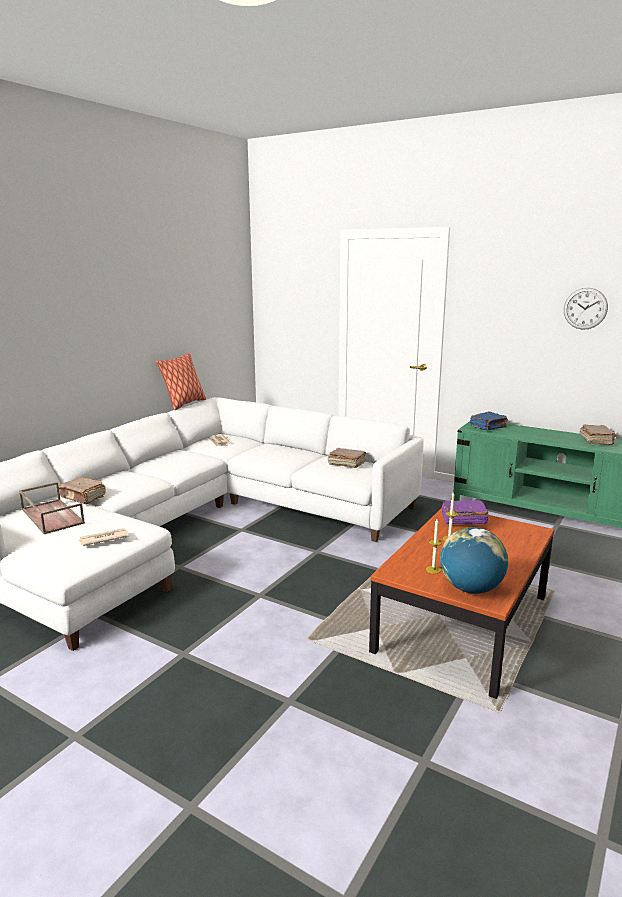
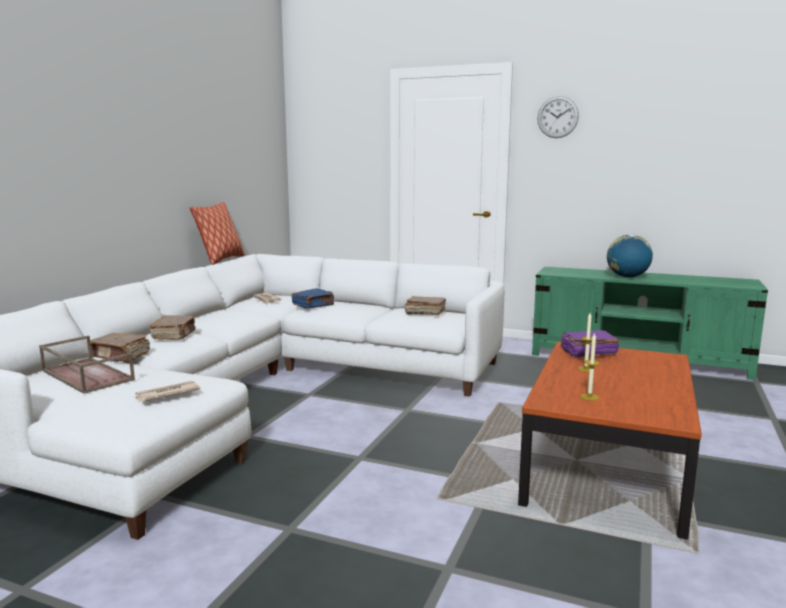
camera: 10 degrees left, 5 degrees down
globe [440,527,508,594] -> globe moved to [607,234,653,278]
blue book [470,412,507,430] -> blue book moved to [292,288,334,309]
wall clock [564,288,608,330] -> wall clock moved to [537,96,579,138]
brown book [580,424,617,445] -> brown book moved to [150,315,196,340]

